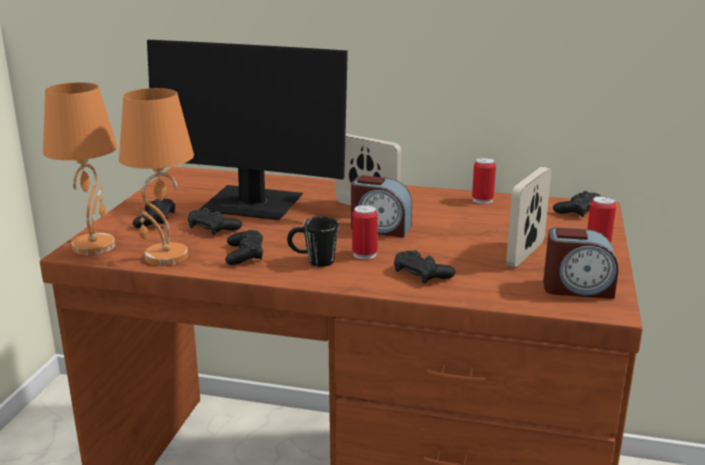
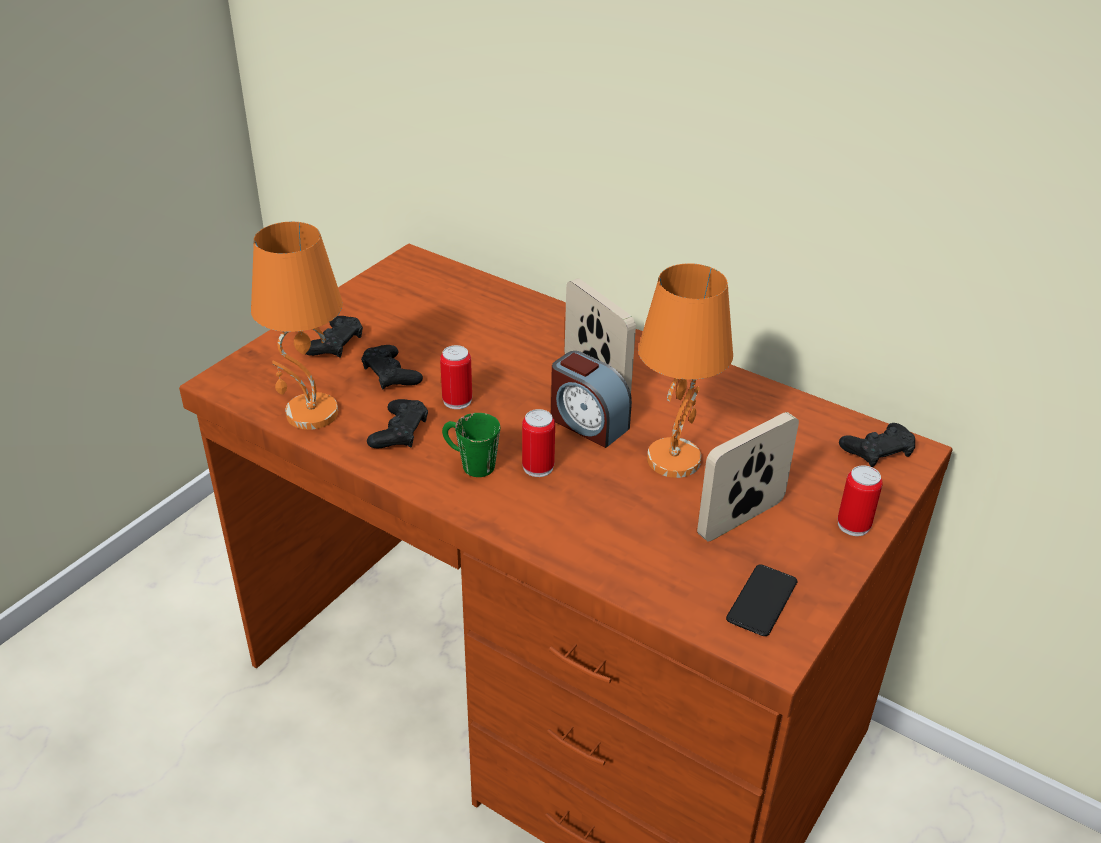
camera: 20 degrees right, 15 degrees up
orange table lamp [43,82,118,255] -> orange table lamp moved to [638,263,733,478]
monitor [147,40,348,220] -> none
black mug [287,217,339,267] -> green mug [442,413,500,477]
black game controller [394,250,455,284] -> none
can [472,158,496,204] -> can moved to [440,345,472,409]
alarm clock [543,227,618,299] -> phone [726,565,798,636]

